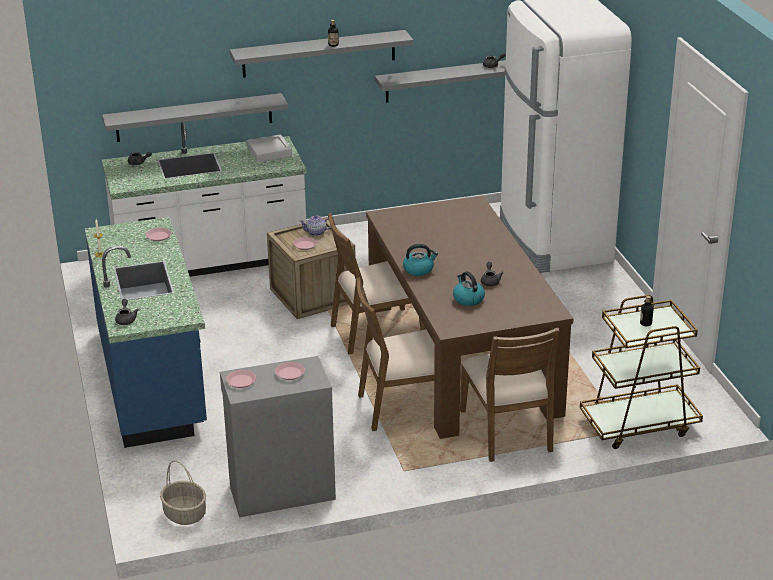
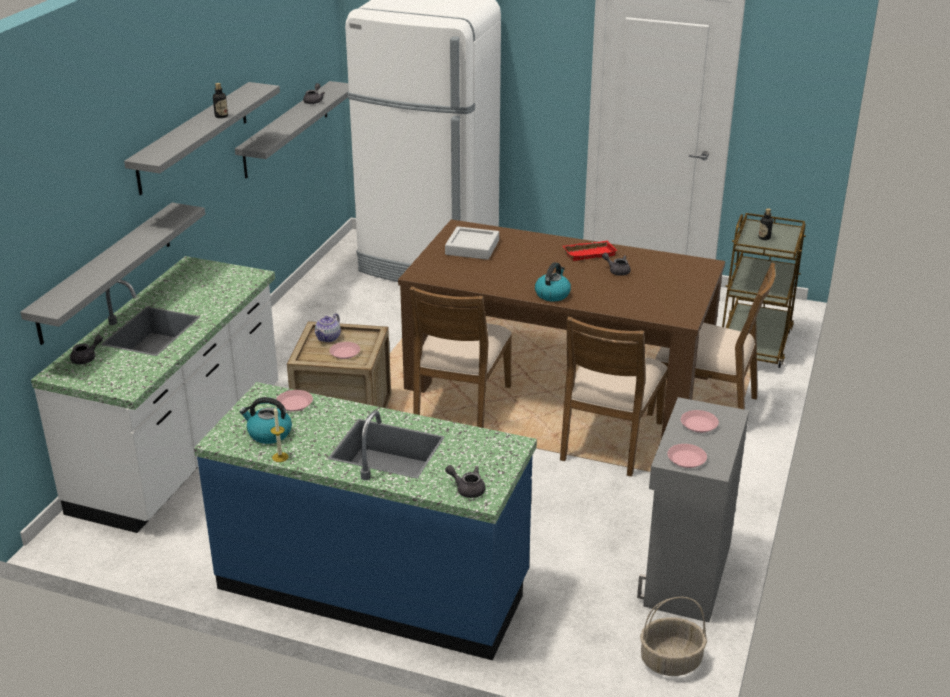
camera: 55 degrees left, 0 degrees up
grey tray [247,135,292,162] -> grey tray moved to [445,226,499,260]
kettle [453,271,485,306] -> kettle moved to [240,397,292,444]
none -> red tray [563,241,617,261]

